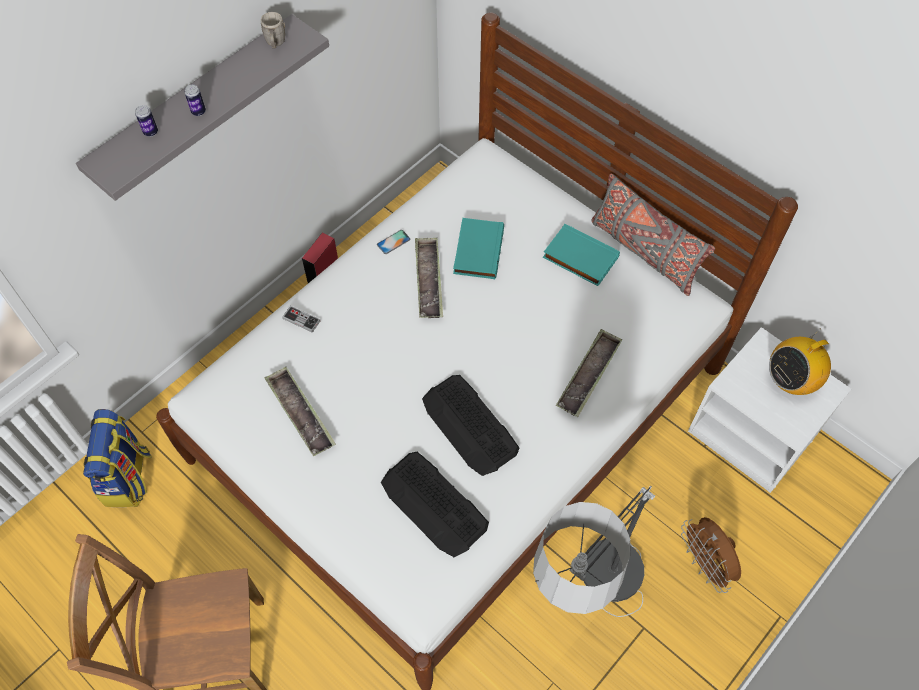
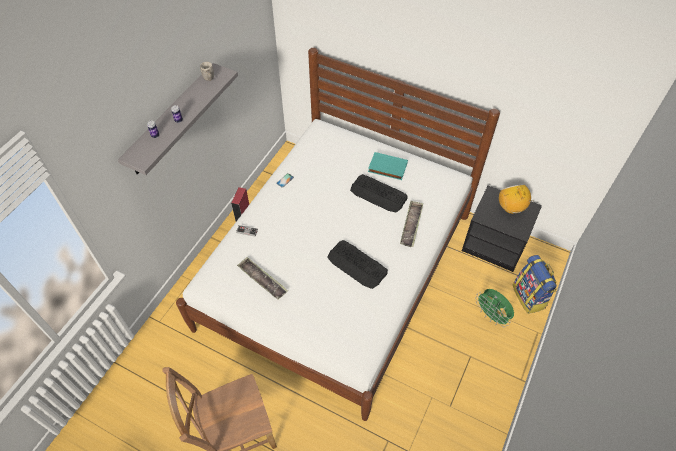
camera: 15 degrees left, 5 degrees down
backpack [83,409,152,507] -> backpack moved to [513,255,557,314]
keyboard [381,452,489,557] -> keyboard moved to [350,174,408,213]
tray [415,238,443,318] -> none
turquoise book [453,218,504,279] -> none
floor lamp [533,485,655,617] -> none
grey pillow [592,173,715,296] -> none
brown fan [681,517,741,593] -> green fan [475,289,514,327]
white nightstand [688,327,851,493] -> black nightstand [462,186,542,272]
radio [769,329,831,395] -> radio turned 120 degrees clockwise [499,184,534,214]

